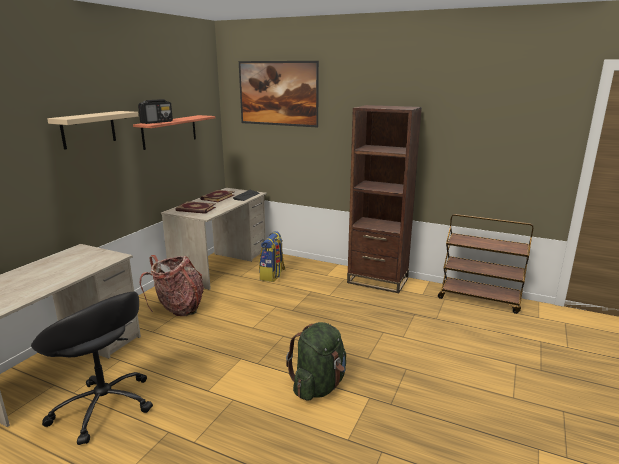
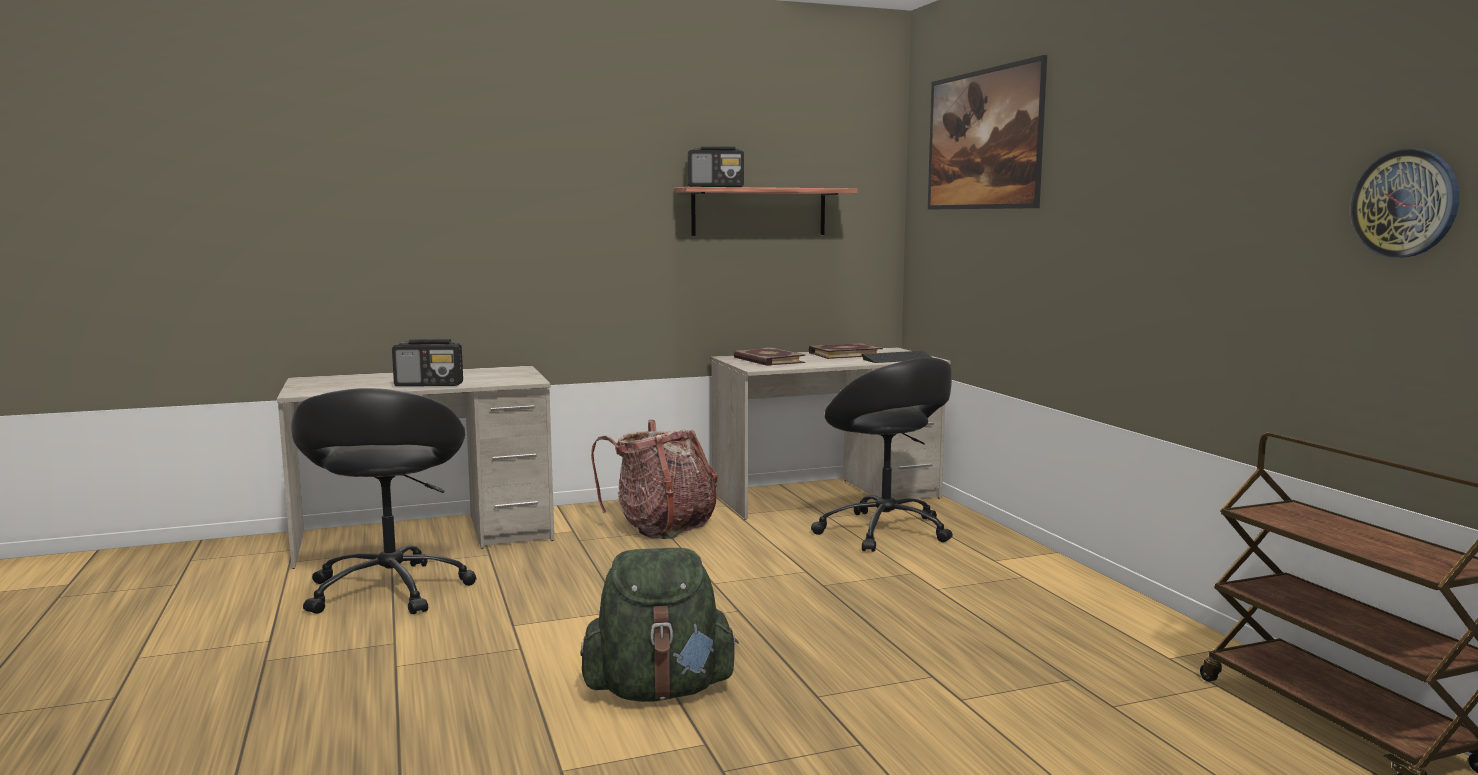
camera: 45 degrees right, 10 degrees down
beige shelf [47,111,138,150] -> none
backpack [259,231,286,282] -> black office chair [811,358,953,552]
brown bookcase [347,105,422,293] -> none
none -> radio [392,339,463,386]
none -> wall clock [1351,149,1460,258]

